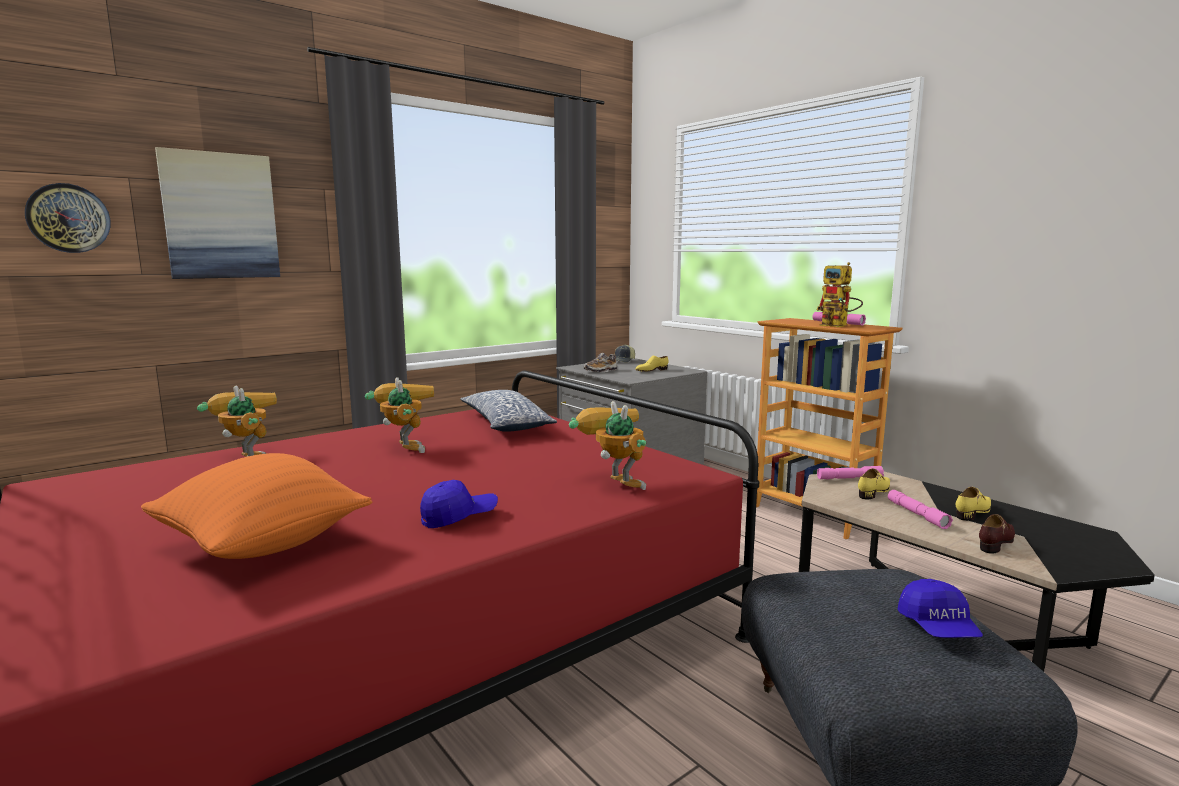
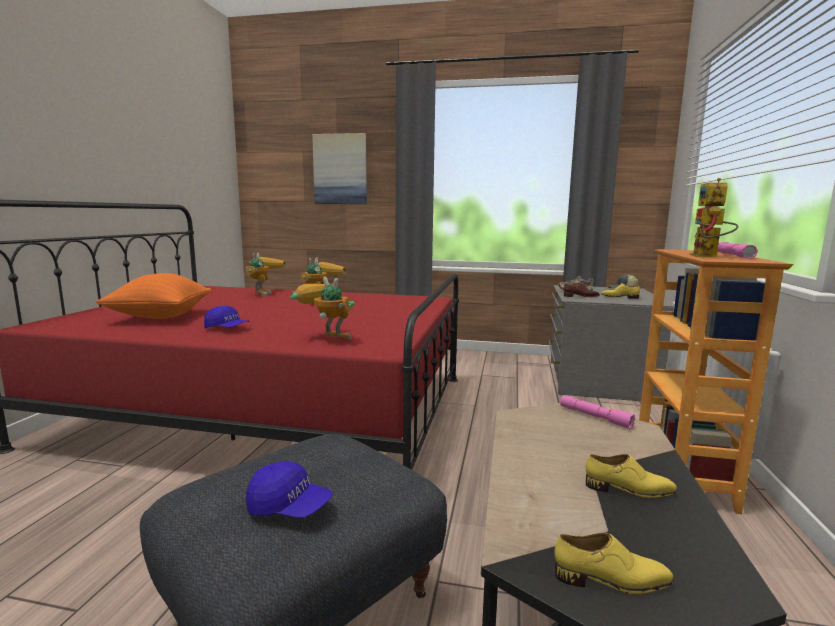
camera: 50 degrees right, 0 degrees up
wall clock [25,183,111,253] -> none
pillow [460,390,557,432] -> none
toy robot [569,401,646,490] -> toy robot turned 75 degrees counterclockwise [291,277,355,340]
yellow shoe [858,468,890,500] -> yellow shoe moved to [554,533,674,594]
pink flashlight [888,490,953,529] -> none
blue cap [898,579,983,638] -> blue cap turned 120 degrees counterclockwise [246,461,333,518]
brown shoe [979,514,1015,554] -> brown shoe moved to [563,282,600,297]

